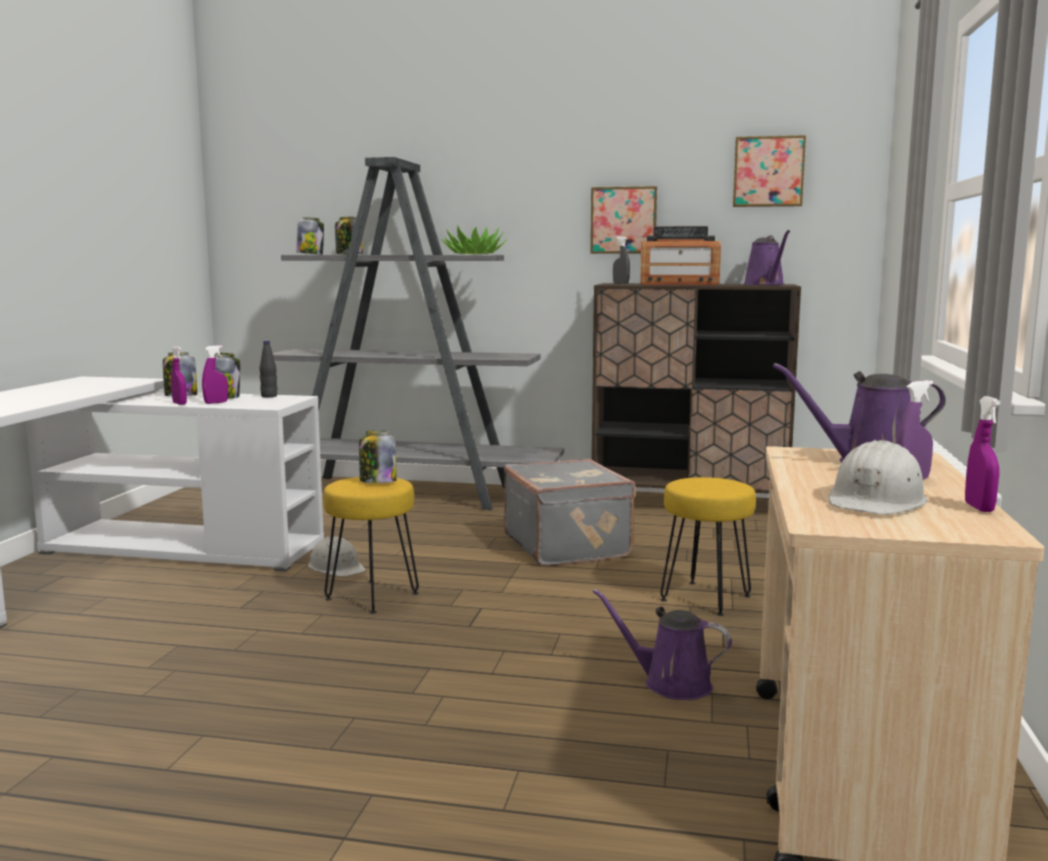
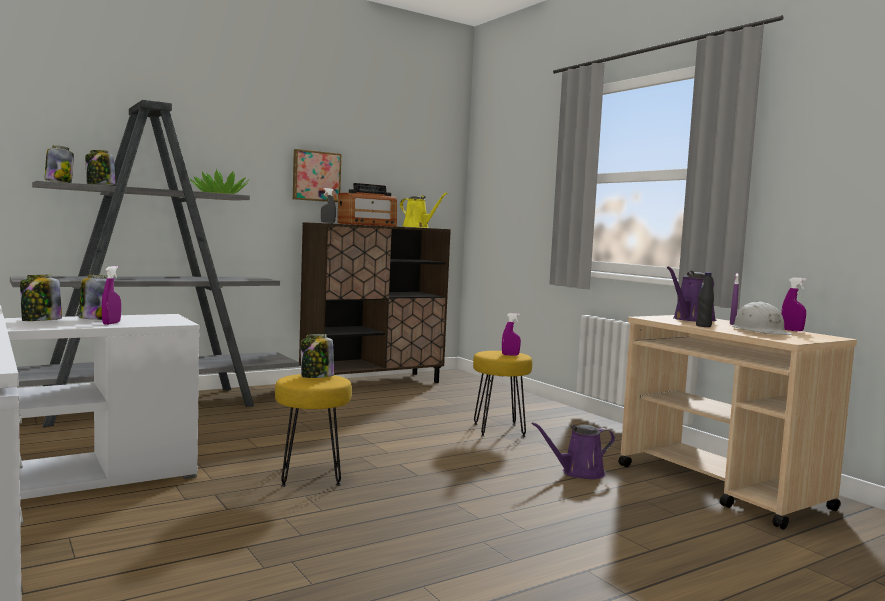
camera: 45 degrees left, 5 degrees down
purple spray bottle [171,346,187,405] -> purple spray bottle moved to [502,313,521,356]
black bottle [260,341,278,397] -> black bottle moved to [696,272,714,327]
white hard hat [308,536,366,577] -> none
grey suitcase [504,459,636,566] -> none
picture [733,135,806,207] -> none
purple watering can [744,230,790,285] -> yellow watering can [400,192,448,228]

